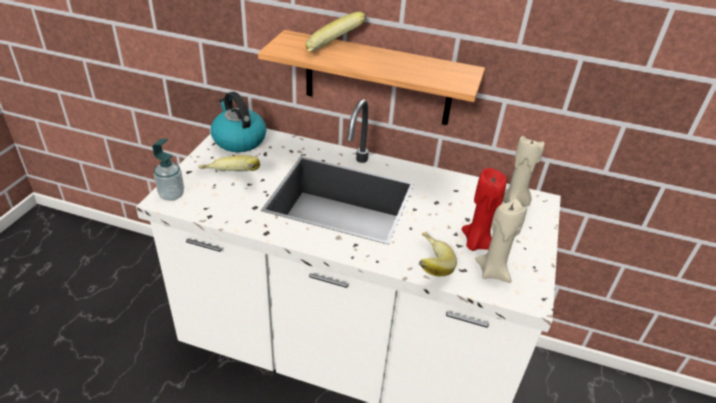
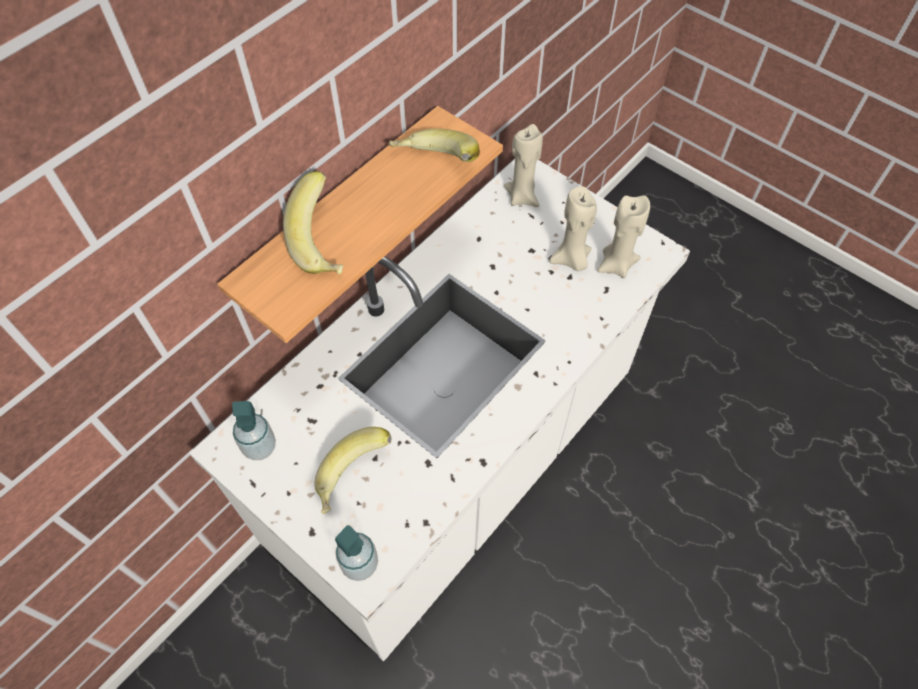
camera: 65 degrees left, 20 degrees up
kettle [211,92,266,152] -> soap dispenser [232,401,276,460]
banana [419,231,457,276] -> banana moved to [389,129,480,162]
red candle [462,168,506,251] -> beige candle [549,186,597,271]

